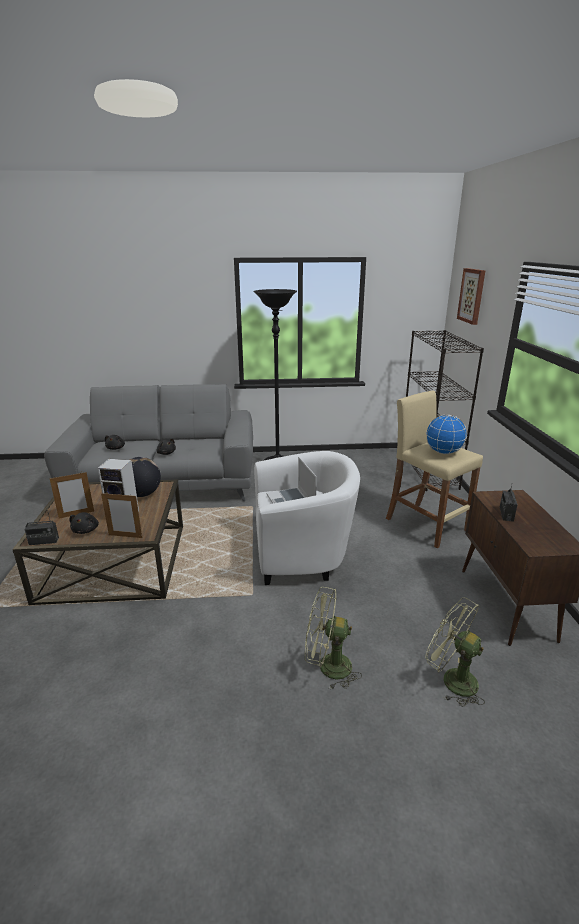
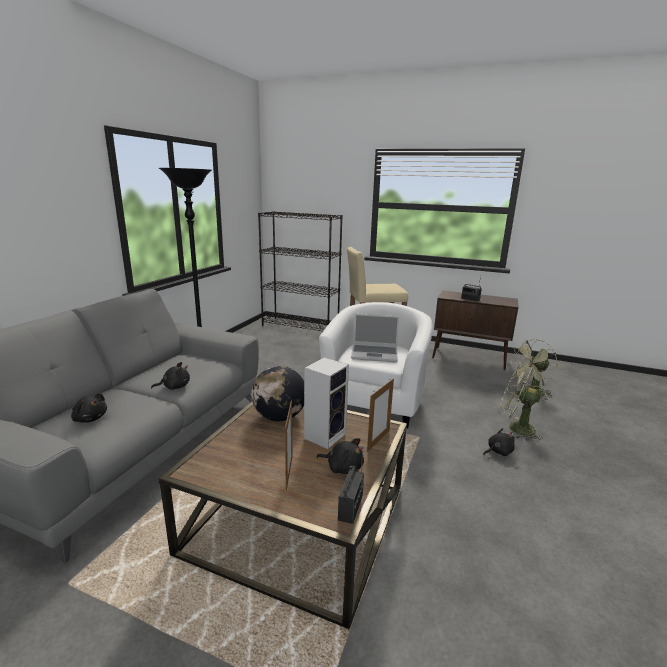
camera: 65 degrees left, 5 degrees down
green fan [305,587,362,690] -> green fan turned 90 degrees clockwise [499,364,543,441]
globe [426,415,467,454] -> none
picture [457,268,485,325] -> none
none -> black plush toy [483,428,515,456]

